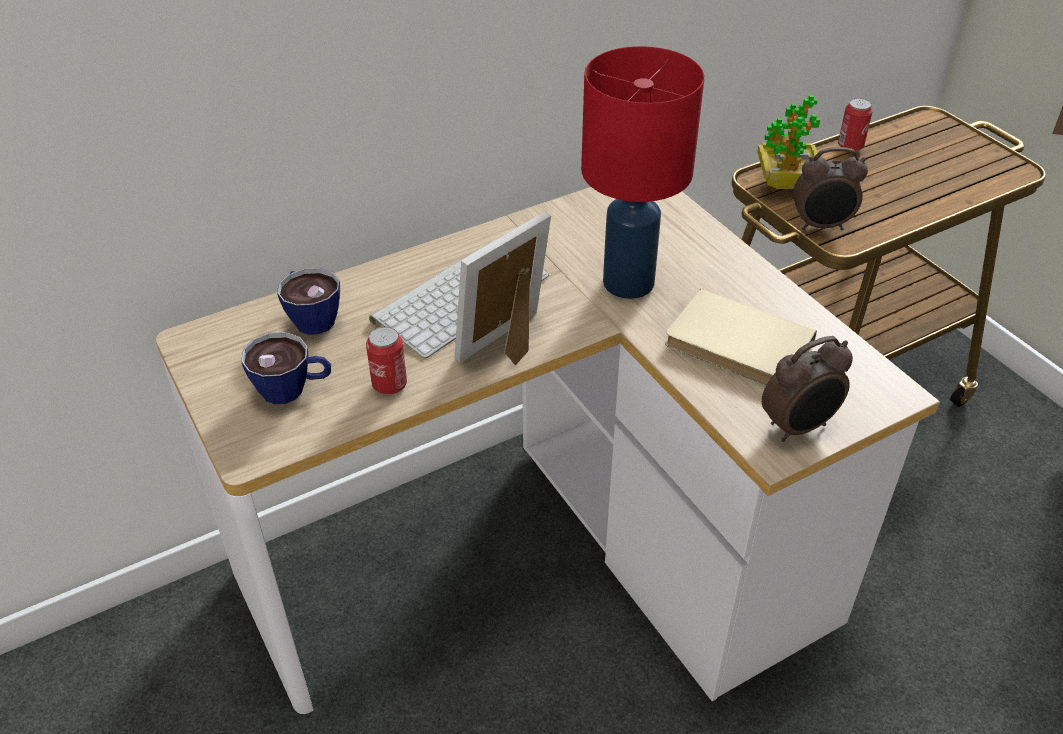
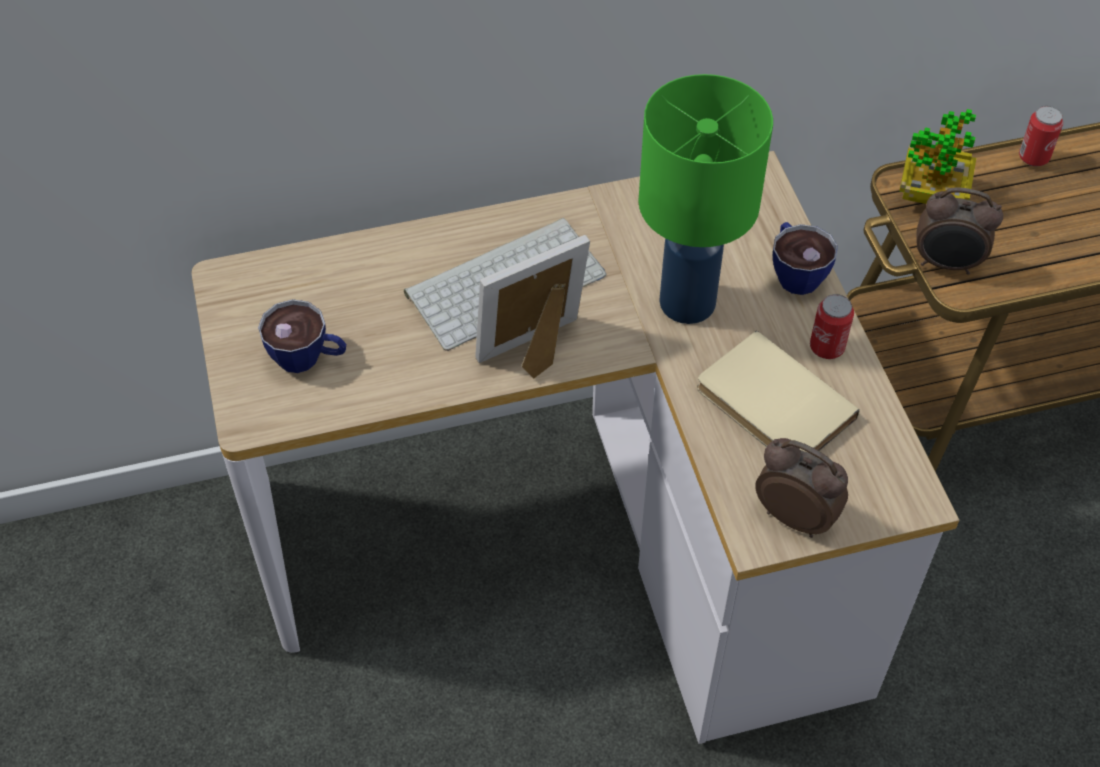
camera: 15 degrees right, 10 degrees up
cup [277,268,340,335] -> cup moved to [773,222,838,295]
can [366,326,407,395] -> can moved to [810,294,854,359]
red table lamp [581,46,704,299] -> green table lamp [638,74,773,324]
alarm clock [762,336,853,442] -> alarm clock turned 135 degrees counterclockwise [755,438,848,538]

